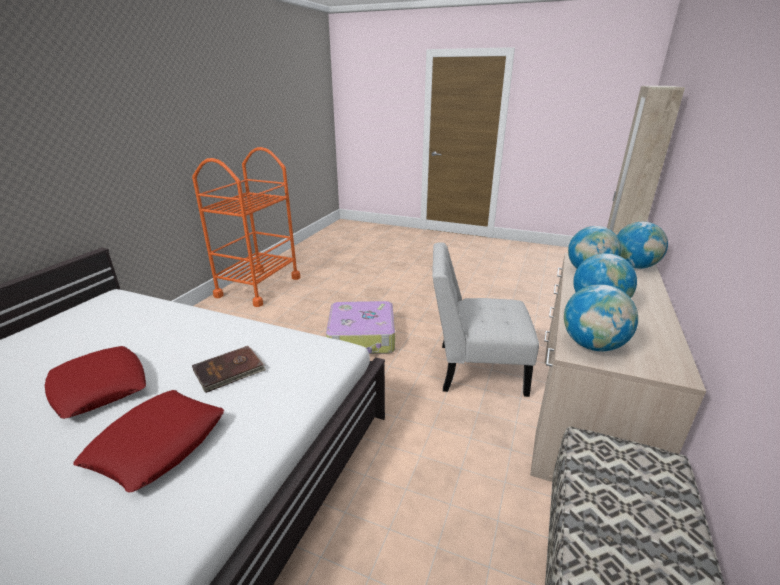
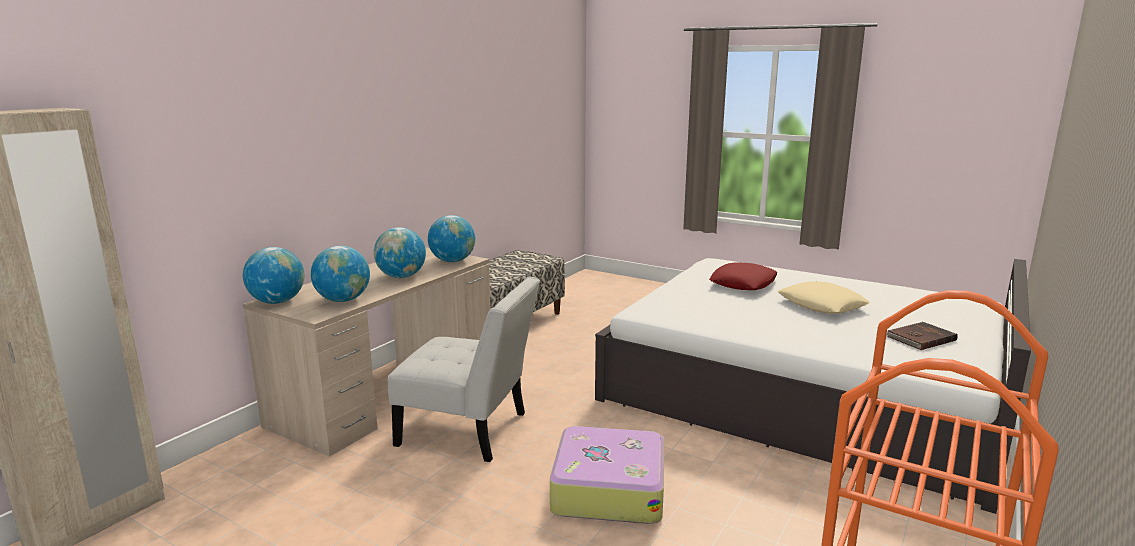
camera: 170 degrees left, 10 degrees down
red pillow [45,346,146,419] -> beige pillow [778,281,870,314]
brown book [192,346,266,393] -> brown book moved to [887,322,958,350]

